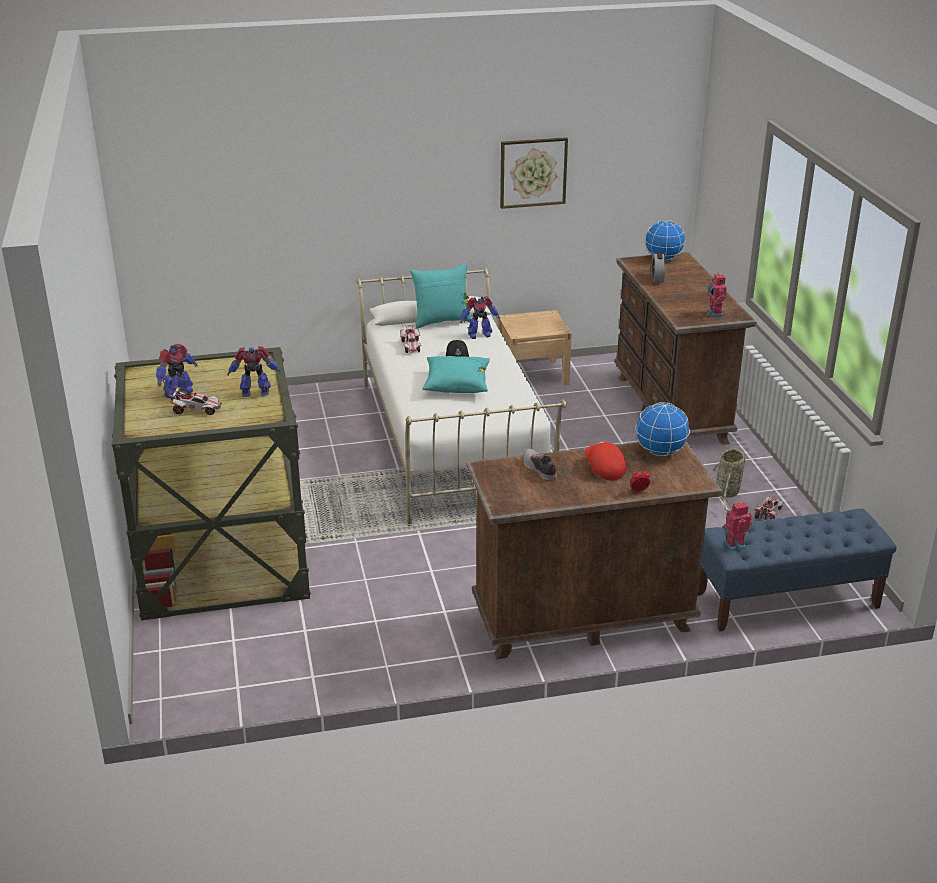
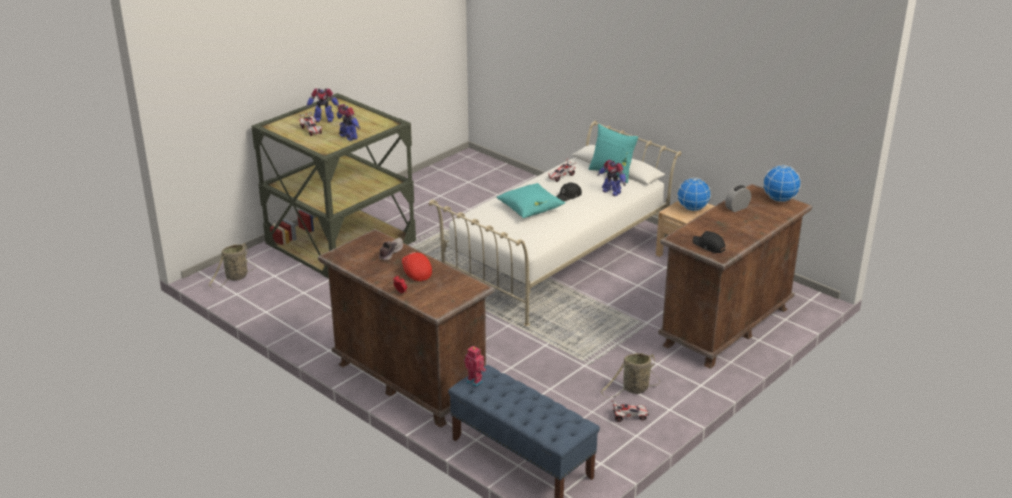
camera: 55 degrees right, 0 degrees up
picture [500,137,568,209] -> none
red cap [585,441,626,481] -> red cap turned 60 degrees counterclockwise [402,252,432,281]
globe [636,402,690,456] -> globe moved to [677,177,711,211]
toy robot [707,274,727,317] -> black cap [693,231,725,253]
none -> basket [209,243,256,289]

